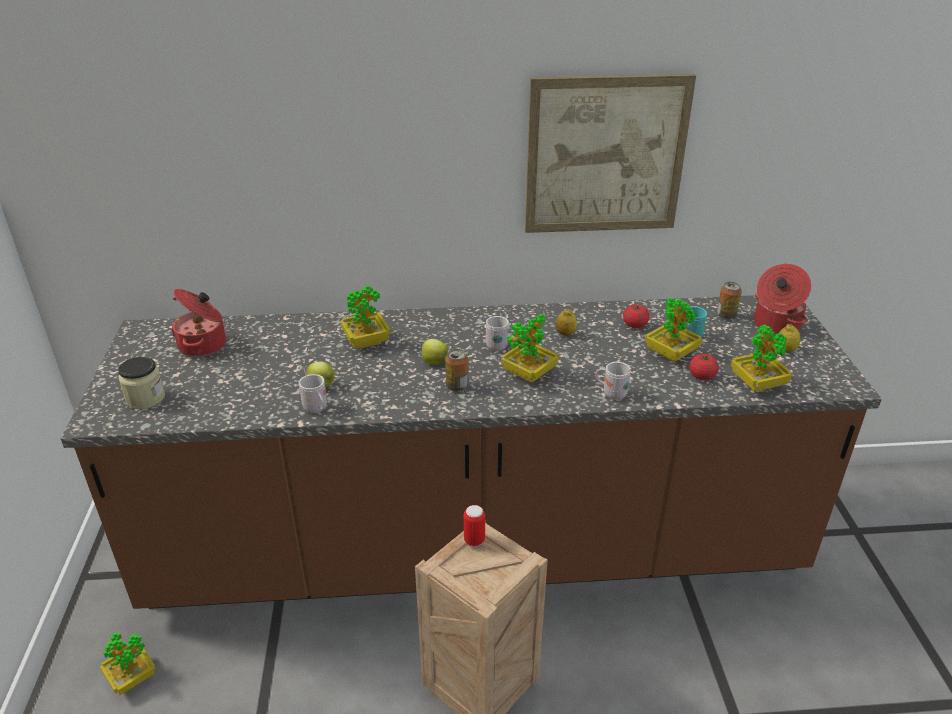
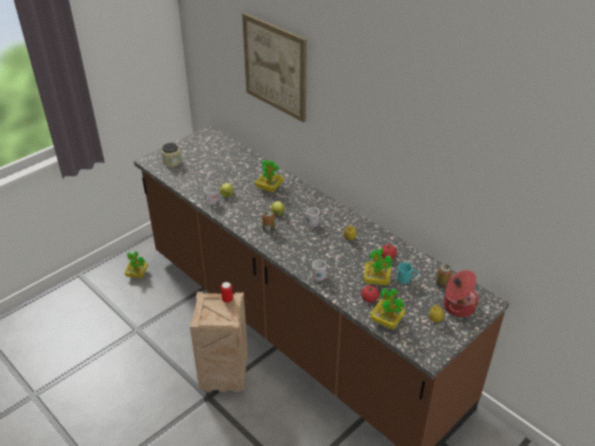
camera: 50 degrees right, 5 degrees up
cooking pot [171,289,226,357] -> none
potted plant [501,314,559,382] -> none
picture [525,74,696,233] -> picture moved to [242,13,307,122]

